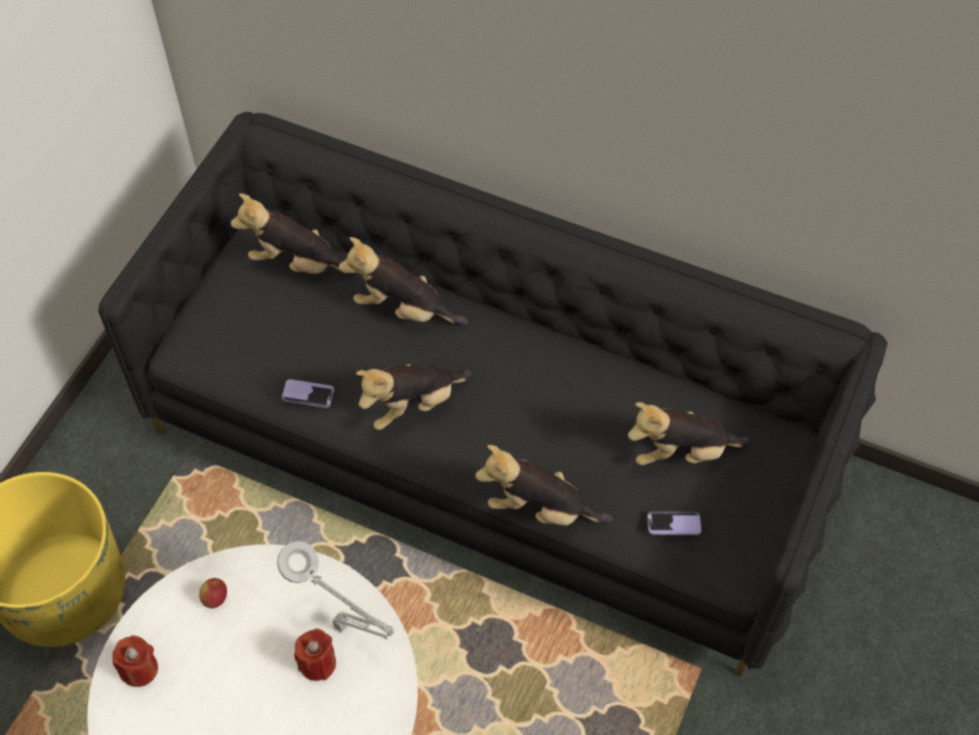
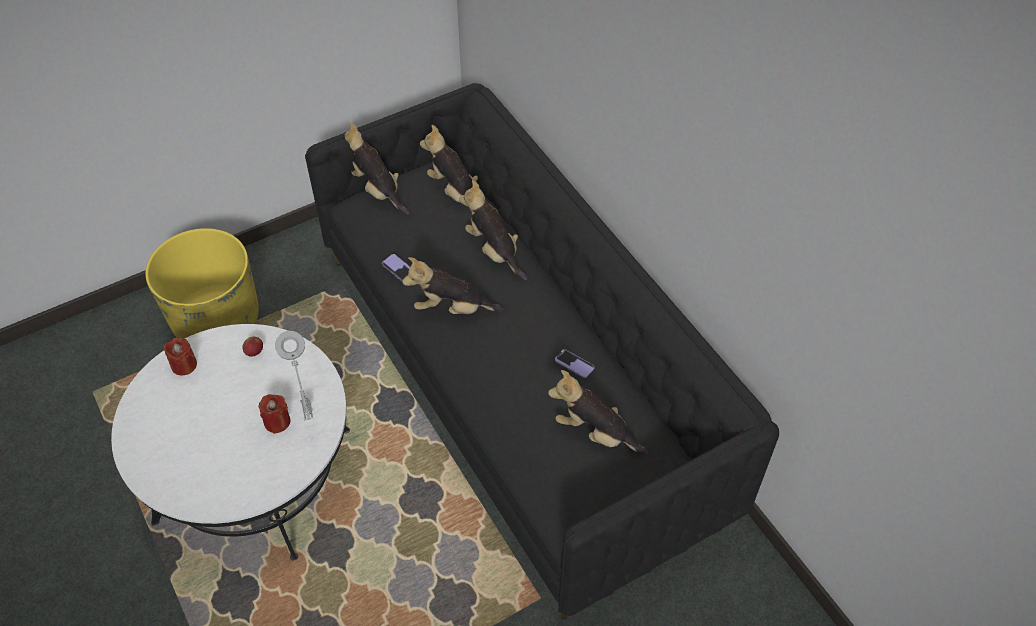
camera: 35 degrees right, 5 degrees down
plush toy [475,445,612,526] -> plush toy moved to [345,122,409,215]
phone [647,512,701,535] -> phone moved to [555,349,595,378]

